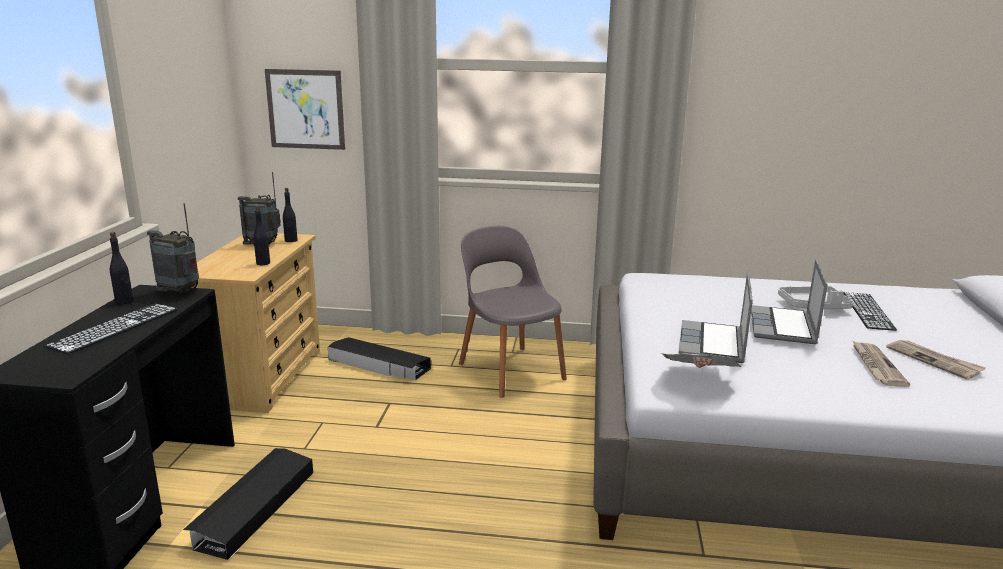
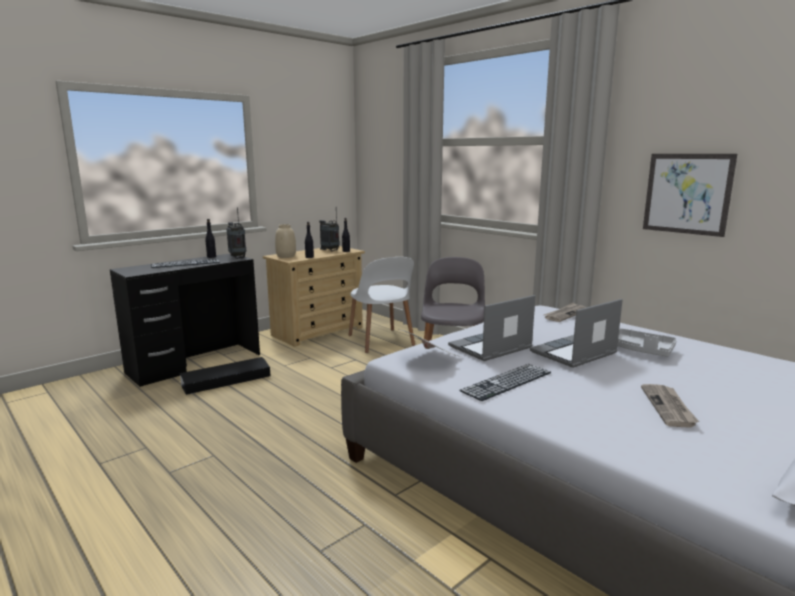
camera: 40 degrees right, 5 degrees down
picture [265,69,345,150] -> picture moved to [643,154,737,237]
black storage box [328,337,431,380] -> white chair [349,257,415,353]
keyboard [844,292,897,331] -> keyboard moved to [459,364,551,401]
newspaper [853,341,911,387] -> newspaper moved to [544,302,586,322]
none -> beige vase [275,224,296,258]

